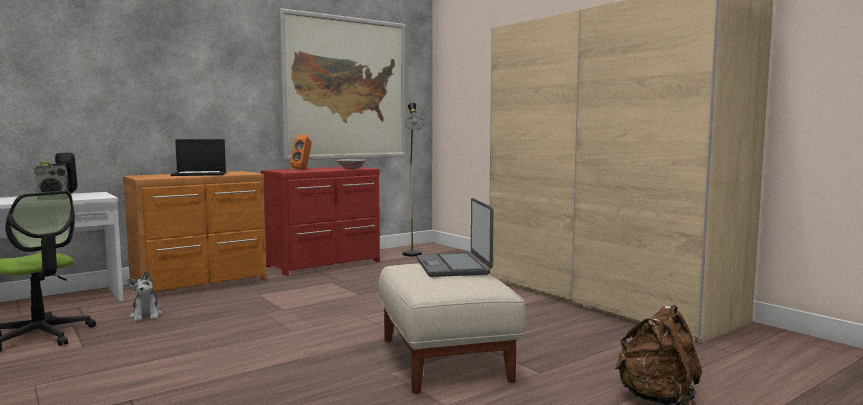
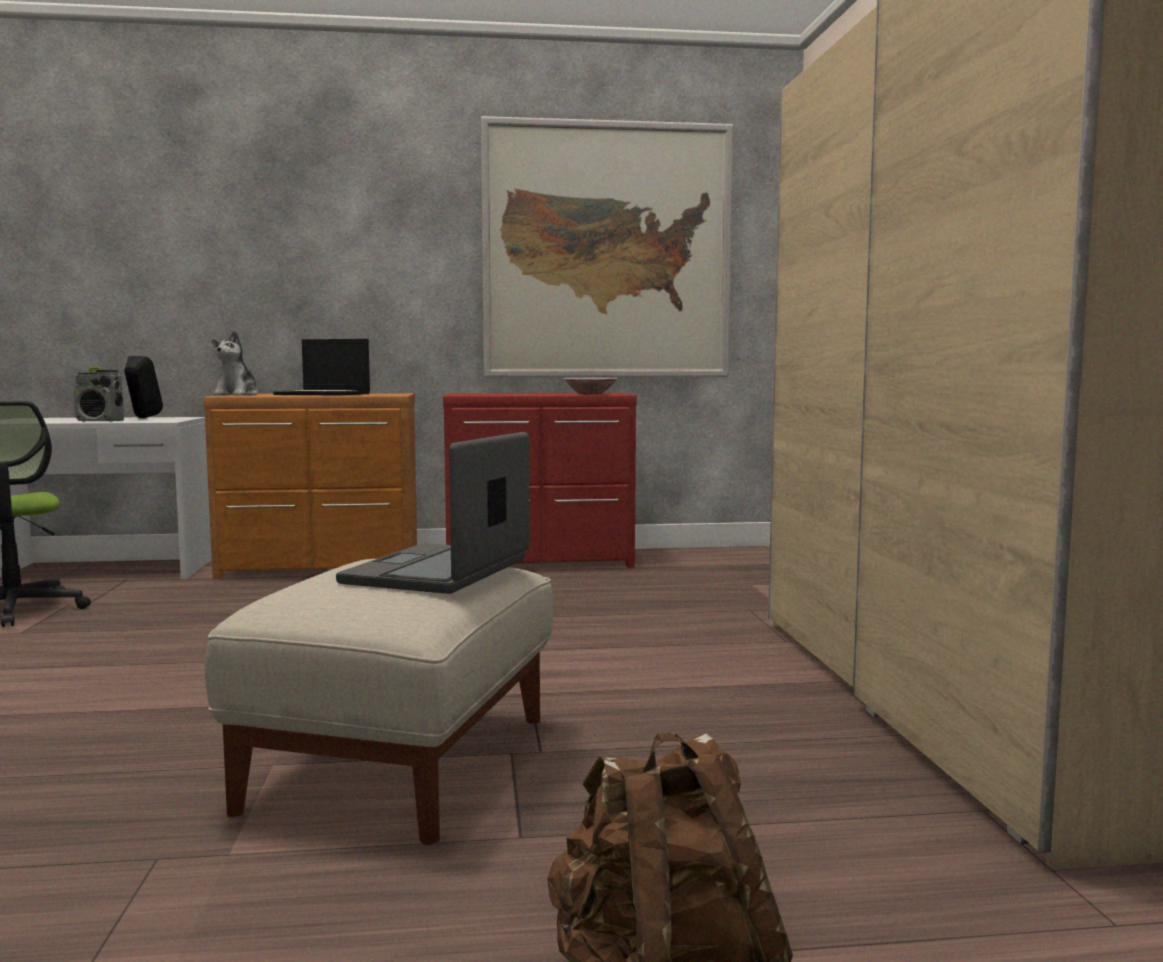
camera: 30 degrees right, 0 degrees up
plush toy [127,271,162,321] -> plush toy moved to [212,331,258,396]
orange speaker [290,135,312,170] -> none
black floor lamp [403,103,424,256] -> none

